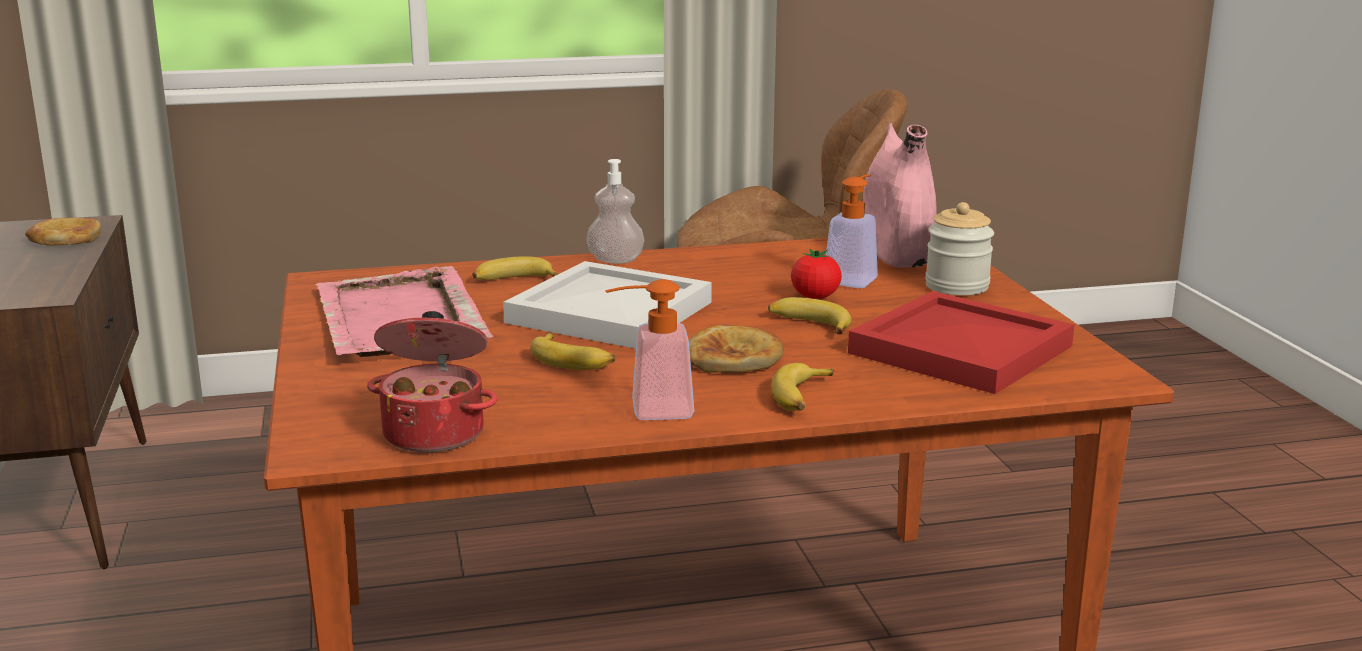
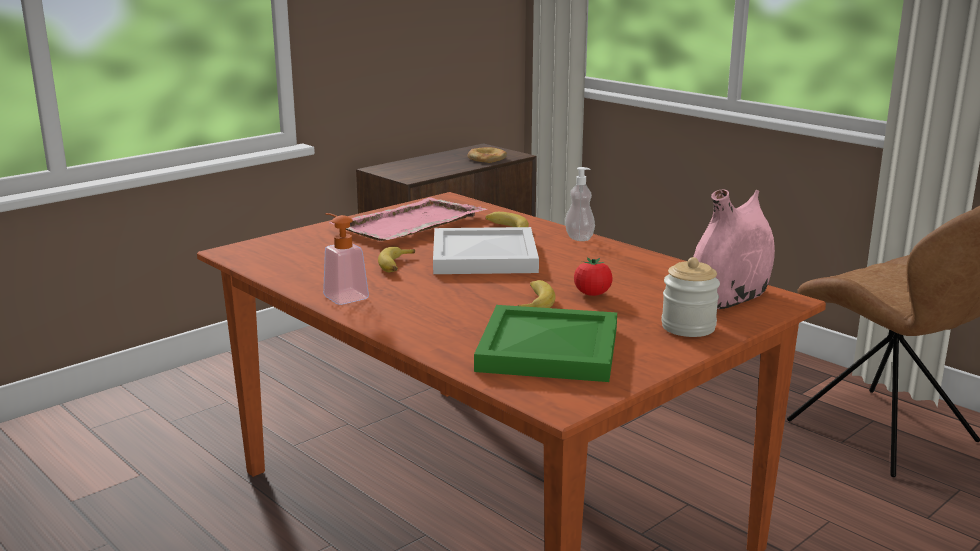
camera: 60 degrees right, 0 degrees up
cooking pot [367,311,498,452] -> none
bread [689,325,784,373] -> none
banana [771,363,834,411] -> none
soap dispenser [826,174,878,289] -> none
red tray [848,291,1075,394] -> green tray [474,305,617,382]

